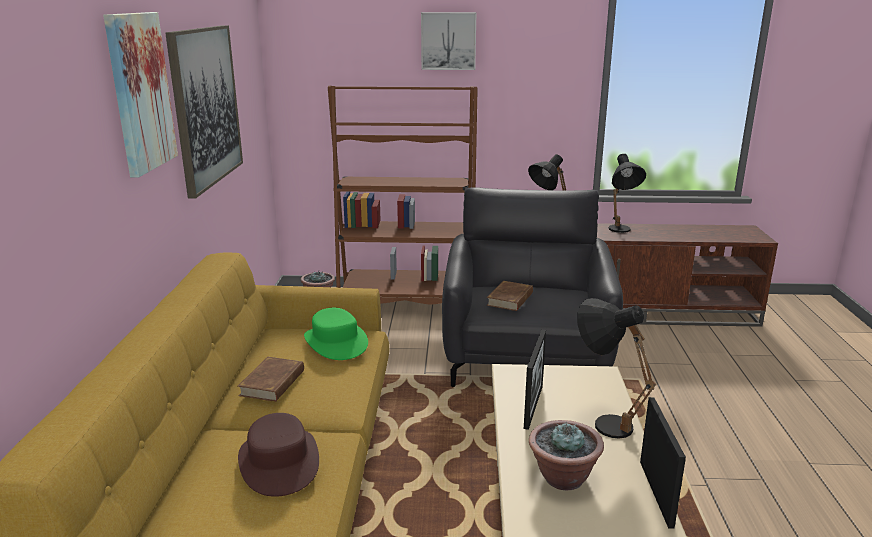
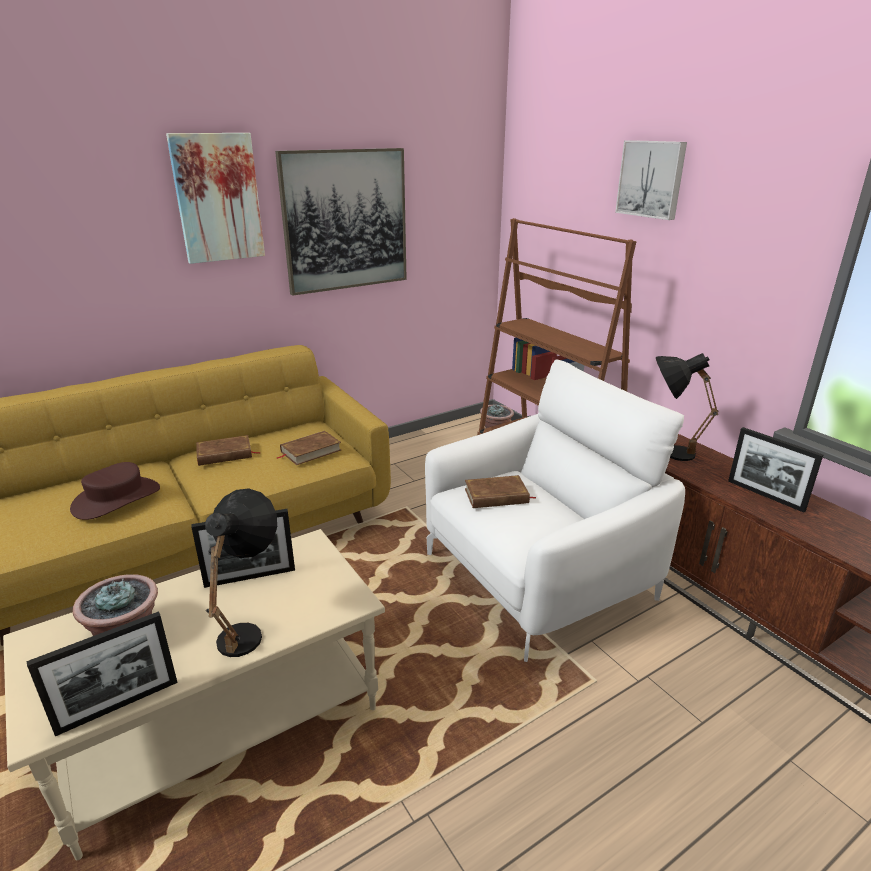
camera: 55 degrees right, 5 degrees up
green hat [304,308,368,360] -> brown book [277,431,341,465]
black armchair [442,187,623,387] -> white armchair [425,360,685,662]
black table lamp [609,154,646,233] -> picture frame [728,427,823,513]

